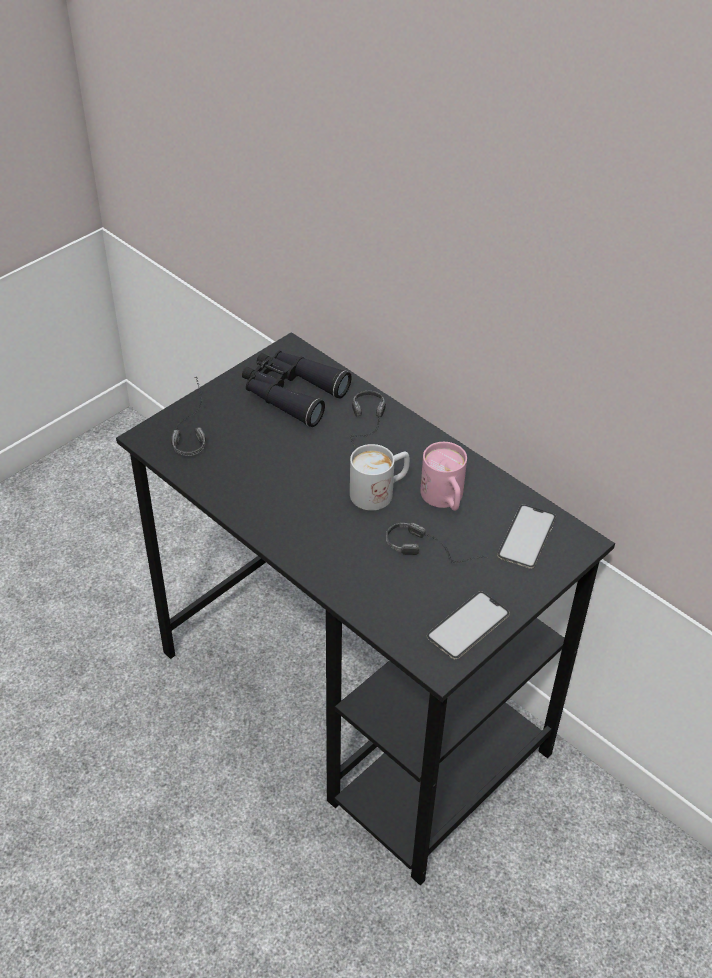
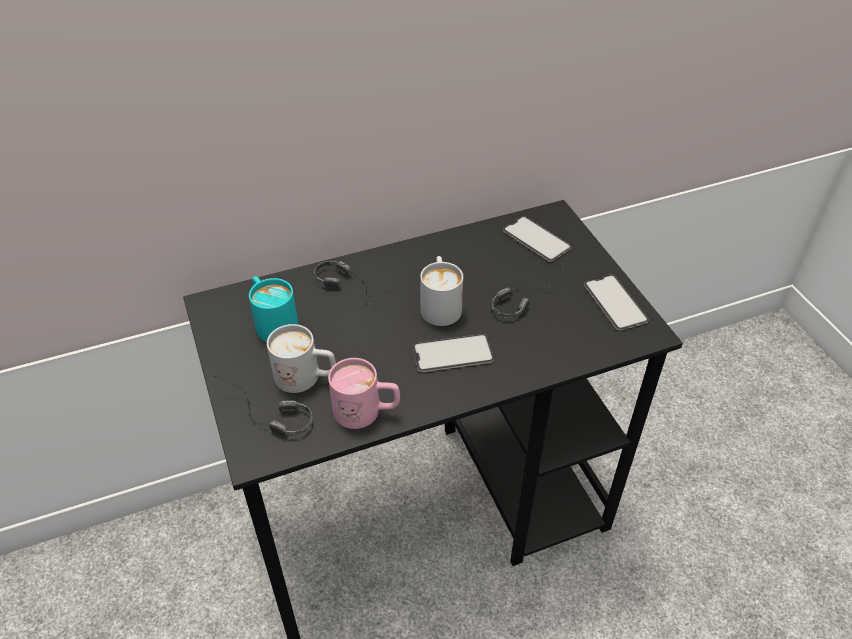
camera: 65 degrees left, 0 degrees up
black binoculars [242,351,352,427] -> turquoise mug [249,276,298,342]
pink mug [420,442,467,511] -> pink mug moved to [328,358,400,429]
none -> white mug [267,324,336,393]
none -> phone [413,334,494,372]

